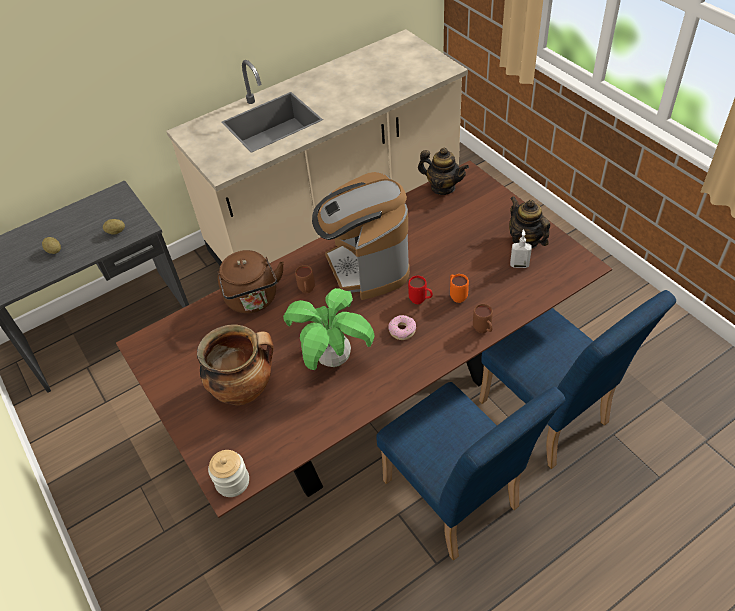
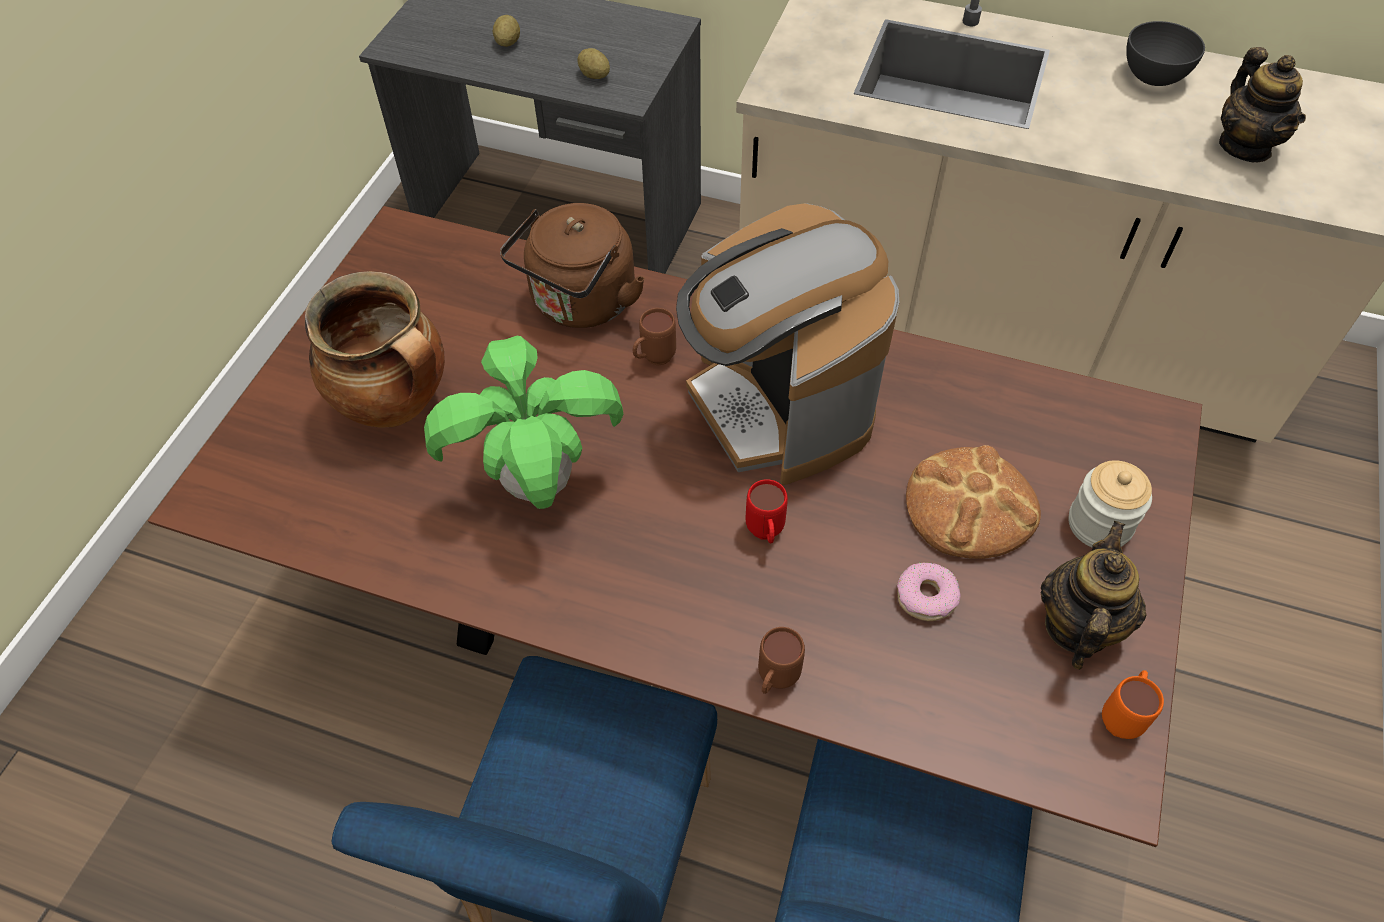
camera: 50 degrees right, 5 degrees up
jar [208,450,249,497] -> jar moved to [1068,460,1152,547]
coffee machine [312,172,410,300] -> coffee machine turned 60 degrees counterclockwise [676,203,899,485]
donut [389,315,416,340] -> donut moved to [897,562,960,621]
teapot [418,148,469,195] -> teapot moved to [1219,47,1306,162]
orange mug [450,274,469,303] -> orange mug moved to [1102,670,1164,739]
soap dispenser [510,229,532,268] -> none
none -> bread [906,445,1041,559]
none -> grey bowl [1126,21,1205,86]

